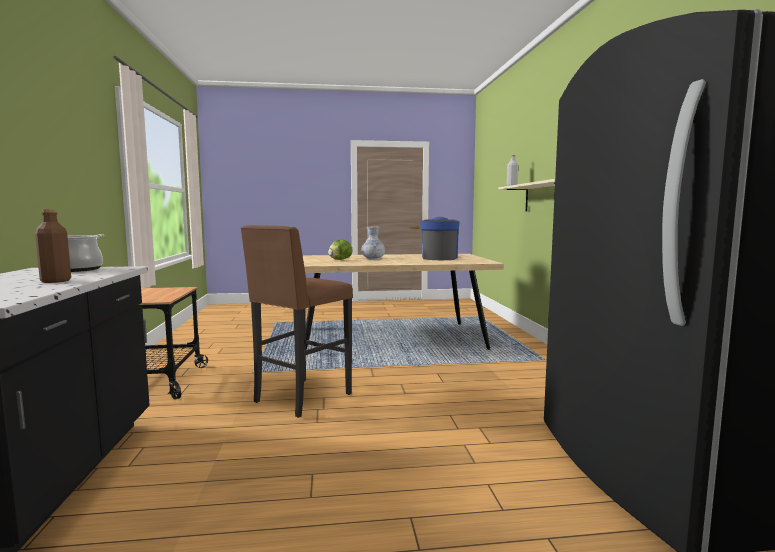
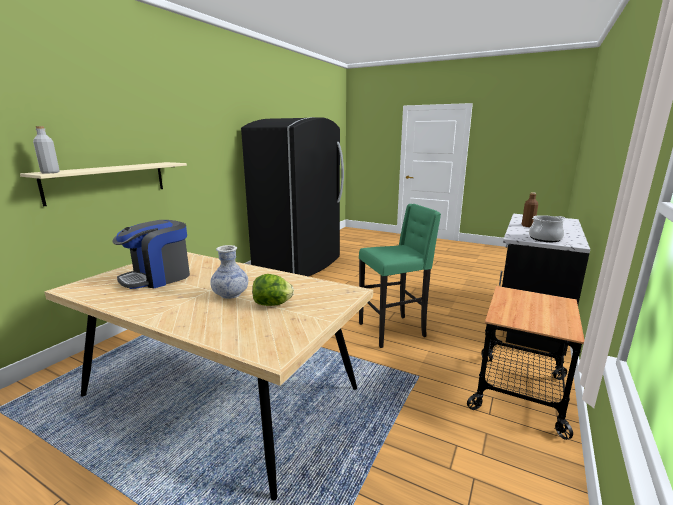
camera: 145 degrees left, 10 degrees up
brown stool [241,225,353,418] -> green stool [359,204,441,348]

